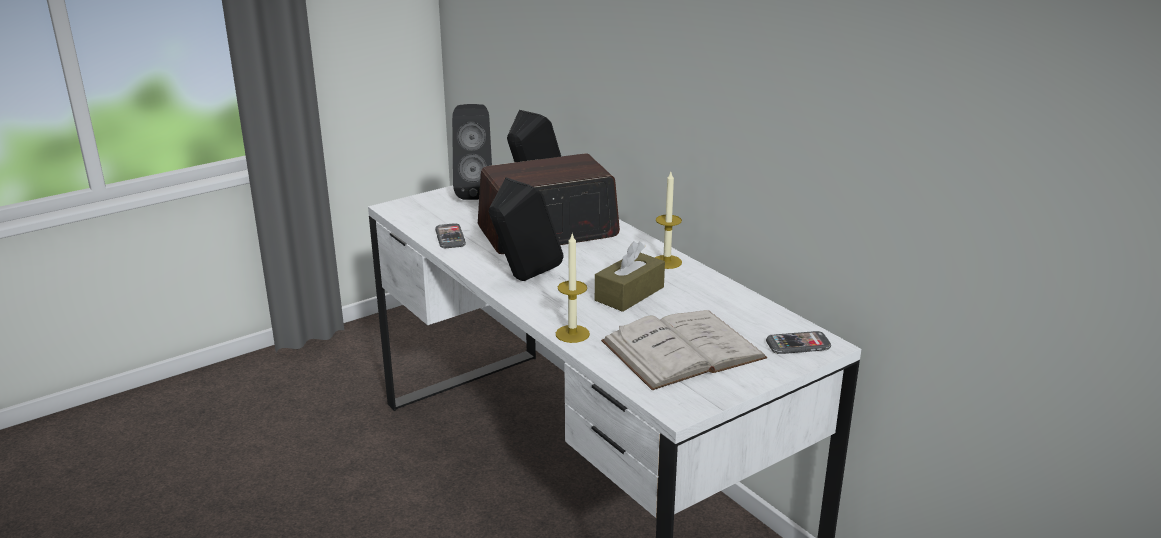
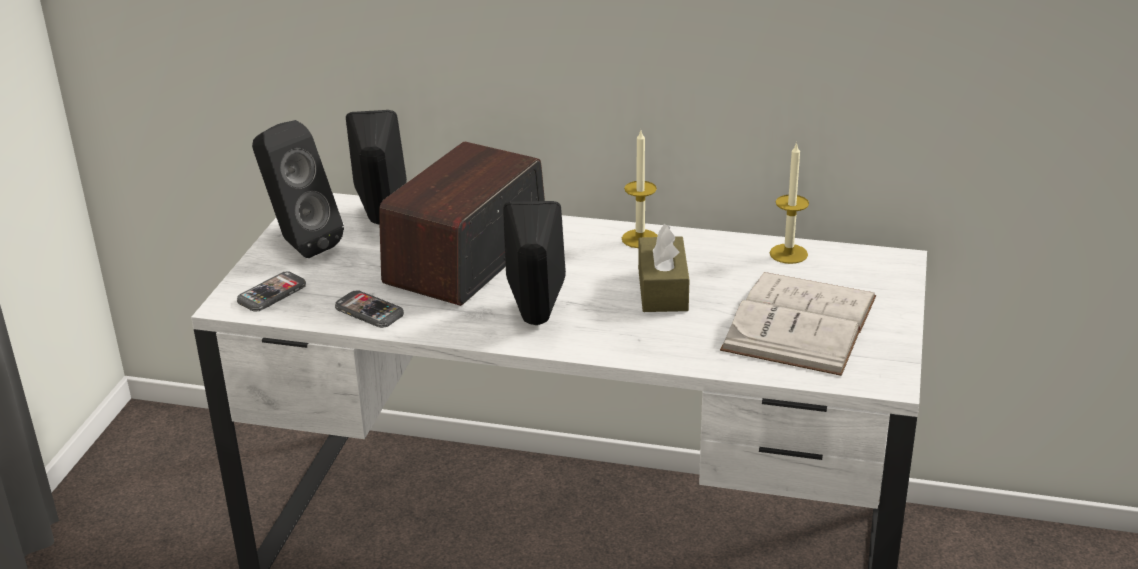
camera: 40 degrees left, 5 degrees up
candle [556,234,590,343] -> candle moved to [770,142,809,264]
phone [766,331,831,354] -> phone moved to [237,272,306,311]

